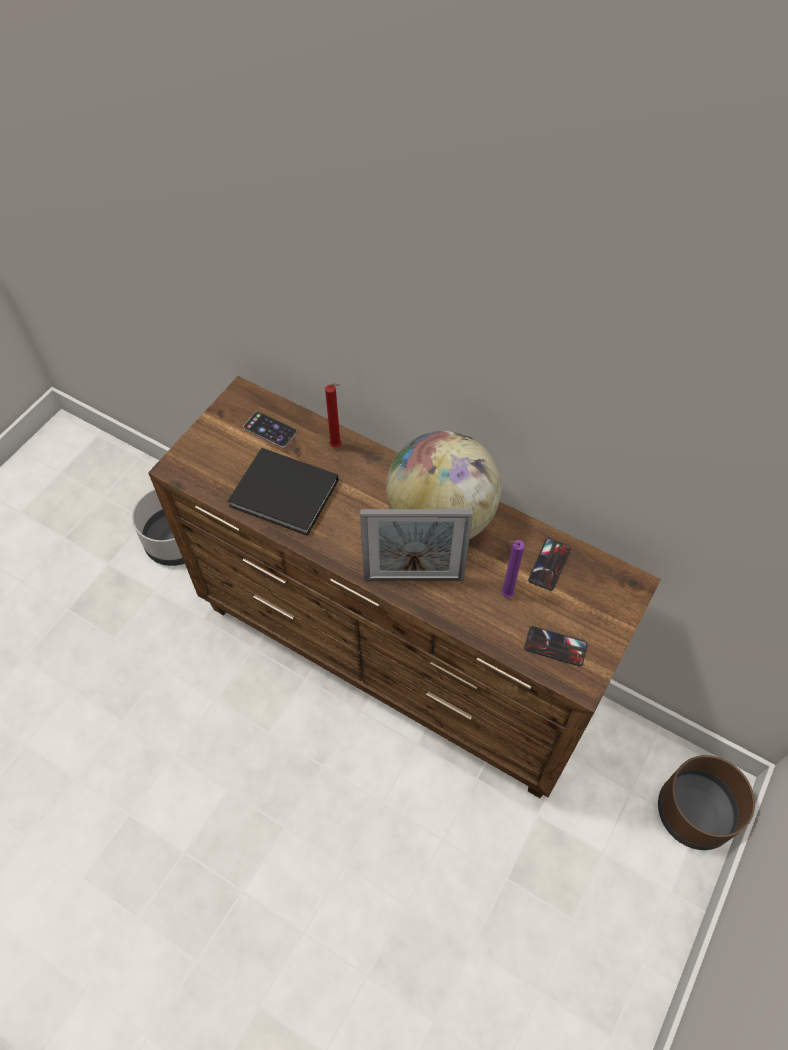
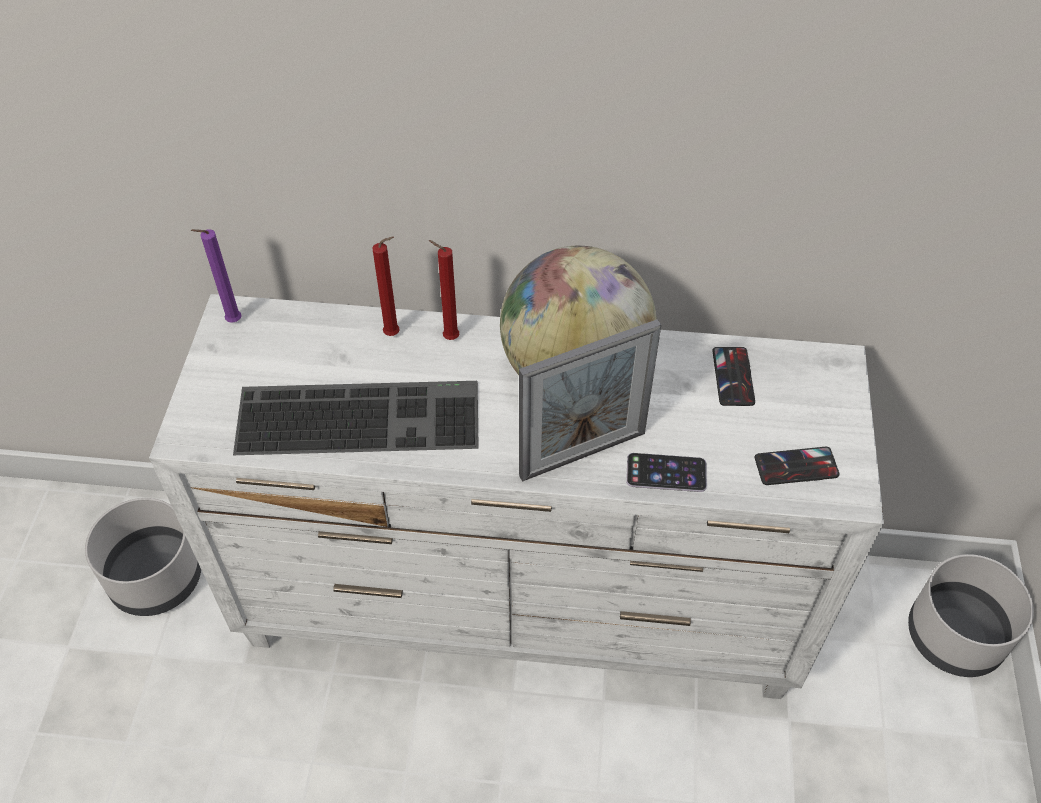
camera: 25 degrees left, 5 degrees down
brown dresser [148,376,661,798] -> white dresser [149,294,884,699]
black book [228,448,339,536] -> keyboard [233,381,479,455]
phone [243,412,297,448] -> phone moved to [626,453,707,492]
purple candle [501,540,525,598] -> purple candle moved to [191,229,242,323]
brown planter [658,755,755,850] -> grey planter [908,554,1034,677]
none -> red candle [428,240,459,340]

